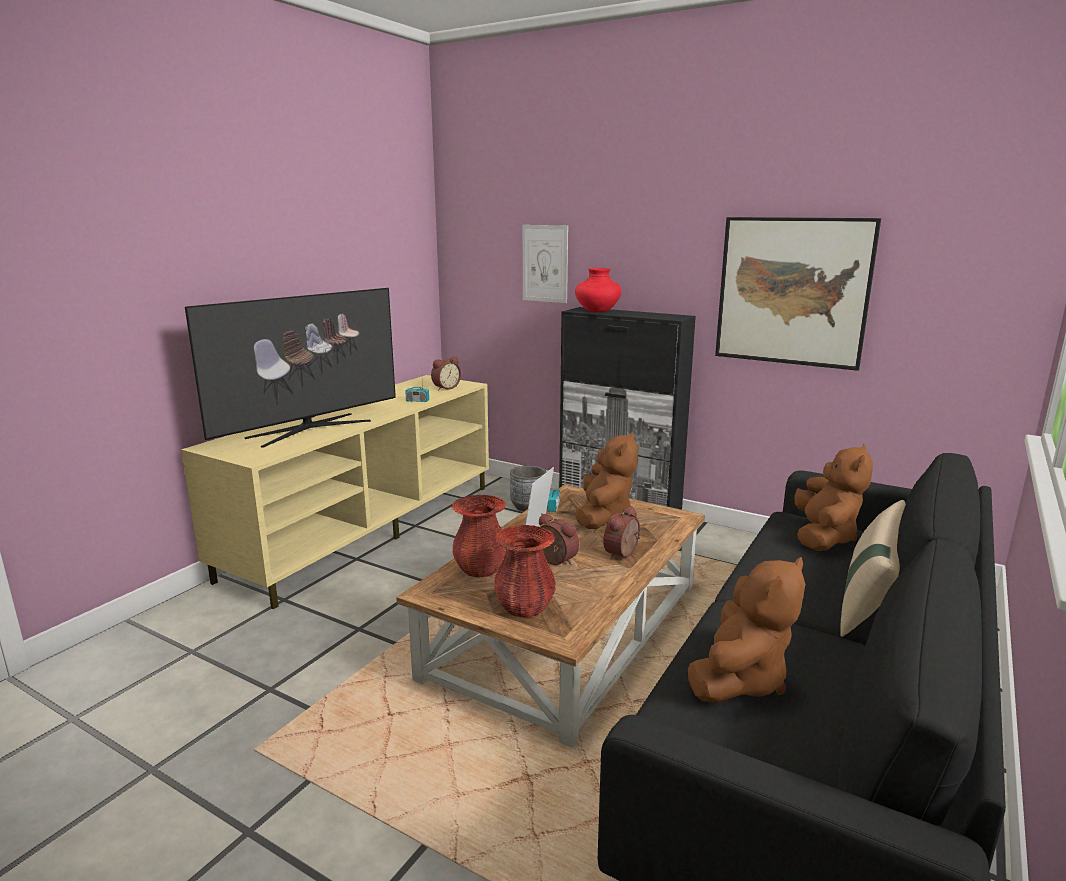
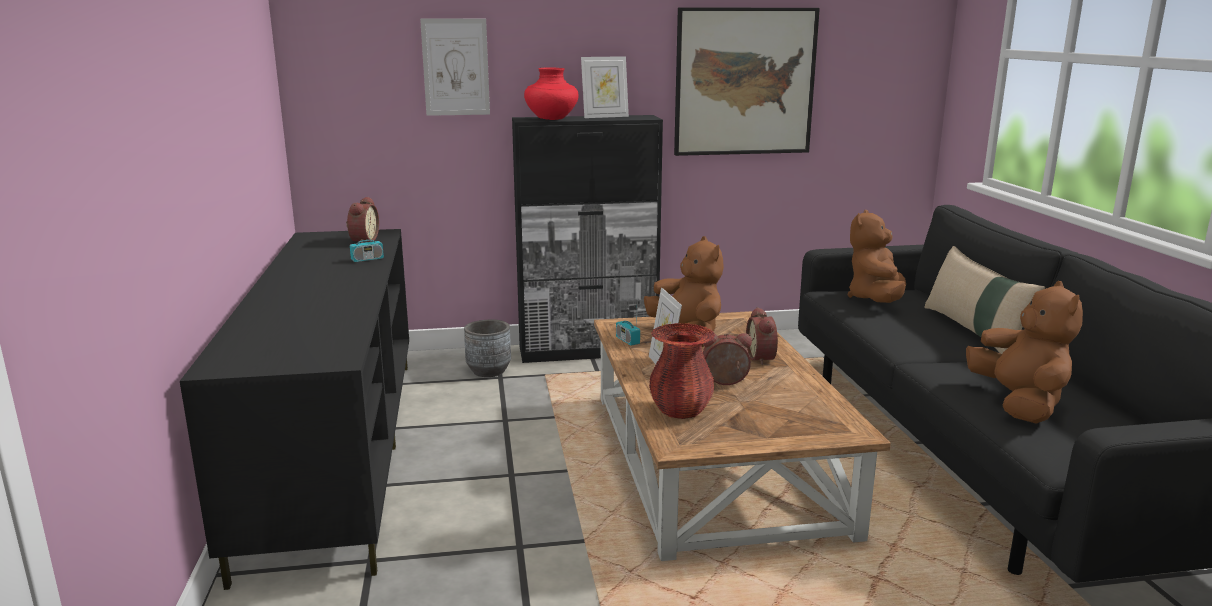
camera: 40 degrees left, 0 degrees up
beige tv stand [181,375,489,609] -> black tv stand [180,229,409,590]
television [185,288,396,448] -> none
red vase [494,525,555,618] -> none
brown plush toy [795,444,873,551] -> brown plush toy turned 135 degrees counterclockwise [848,210,906,303]
none -> picture frame [581,56,629,118]

